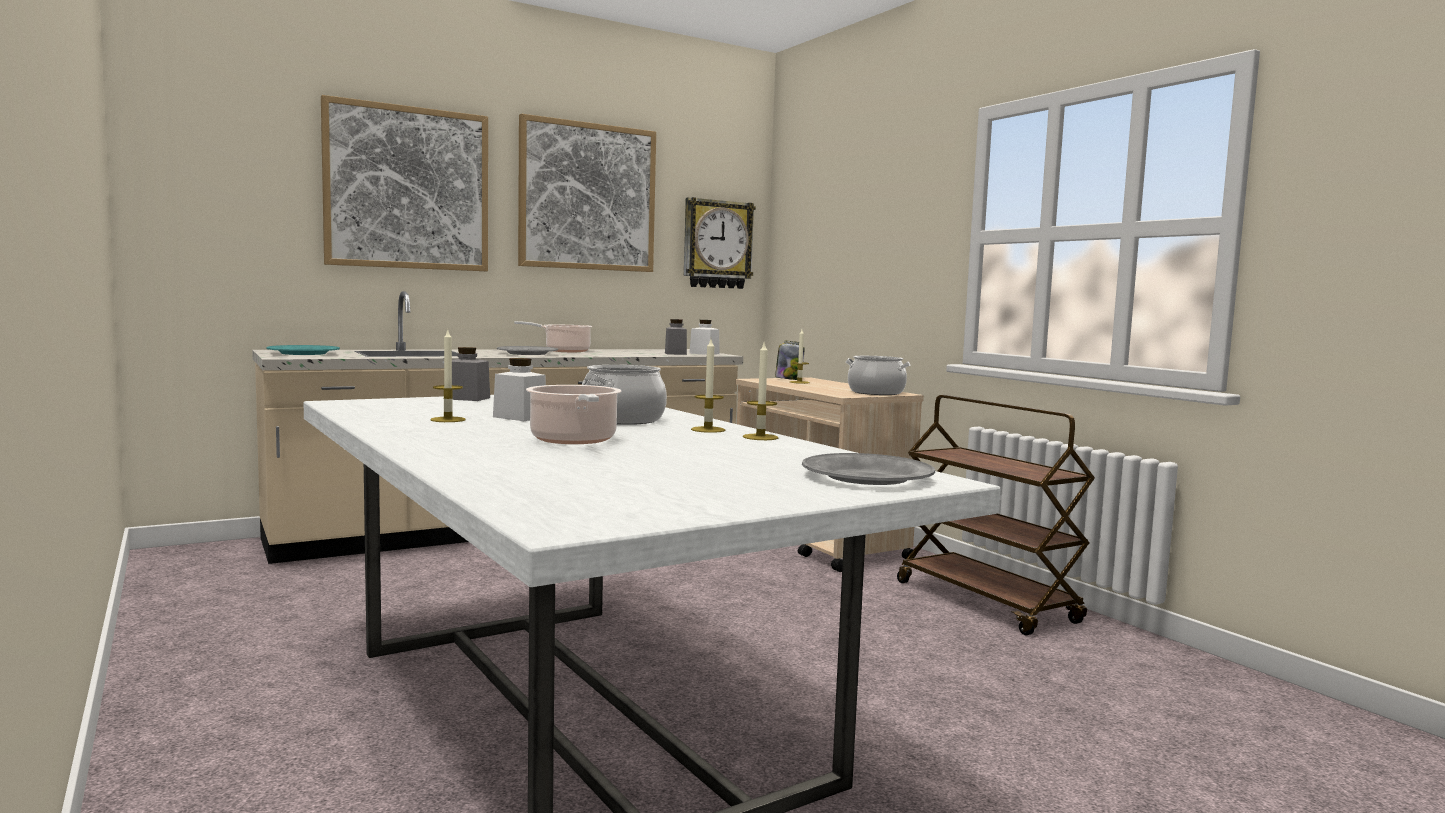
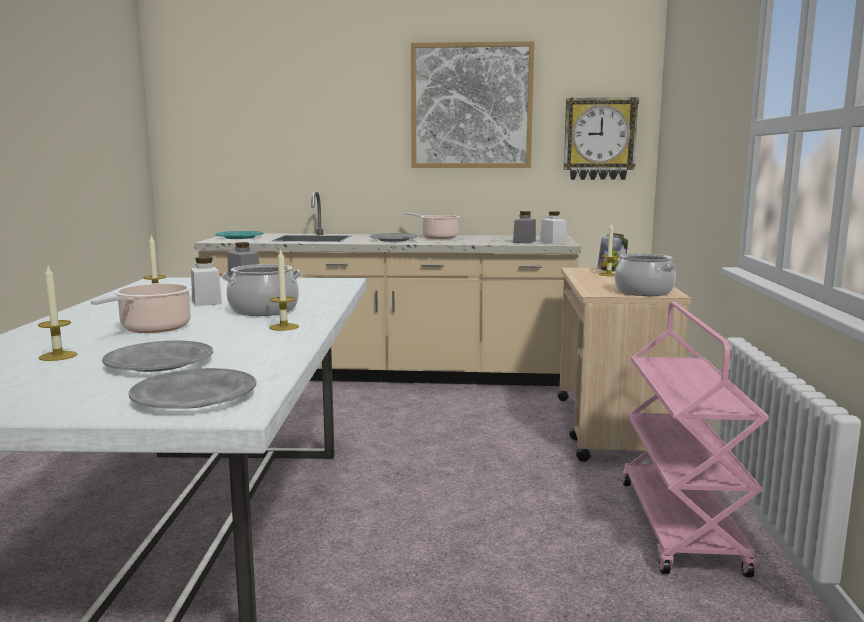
camera: 35 degrees right, 5 degrees up
picture [321,95,488,271] -> none
candle [743,343,779,440] -> candle moved to [38,266,77,361]
brown cart [897,395,1095,635] -> pink cart [622,302,769,578]
none -> grey plate [102,341,213,372]

